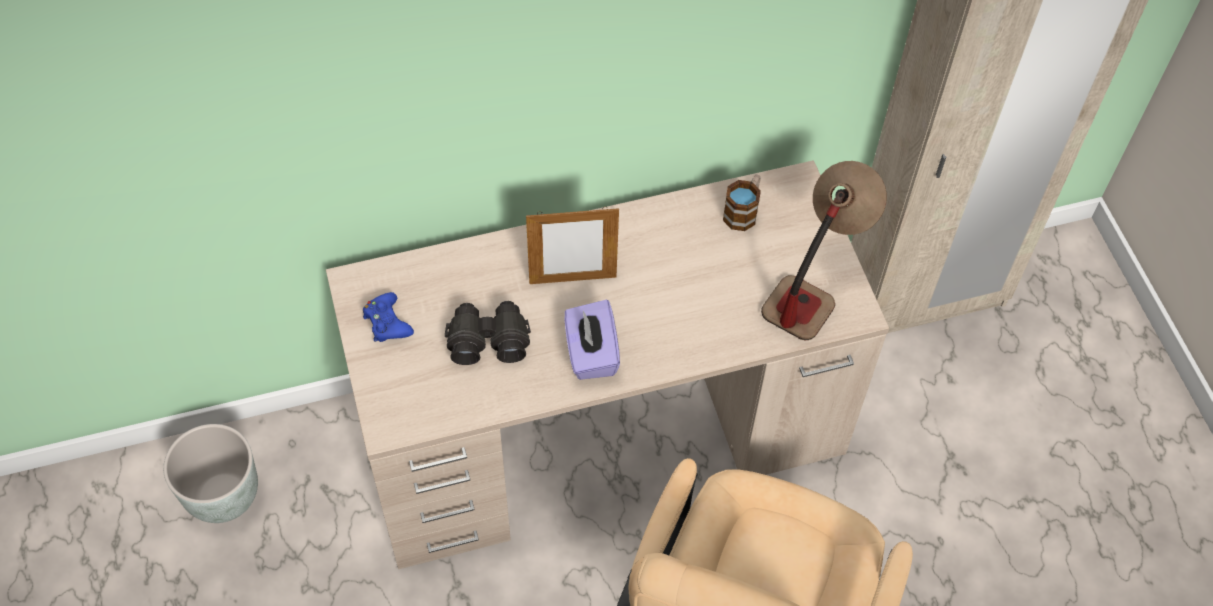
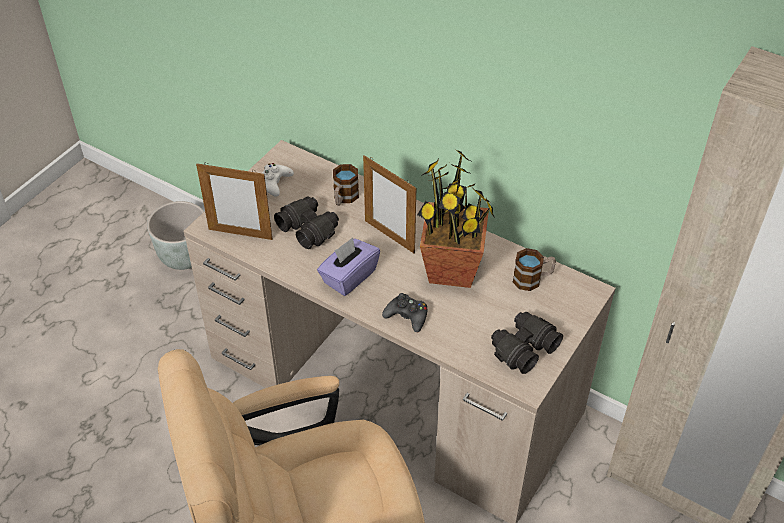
camera: 50 degrees right, 10 degrees down
blue game controller [363,292,414,342] -> white game controller [262,163,294,197]
table lamp [761,161,887,340] -> black binoculars [491,312,563,374]
none -> picture frame [196,162,272,240]
none -> mug [333,164,359,206]
none -> black game controller [382,293,428,332]
none -> potted plant [417,147,496,288]

